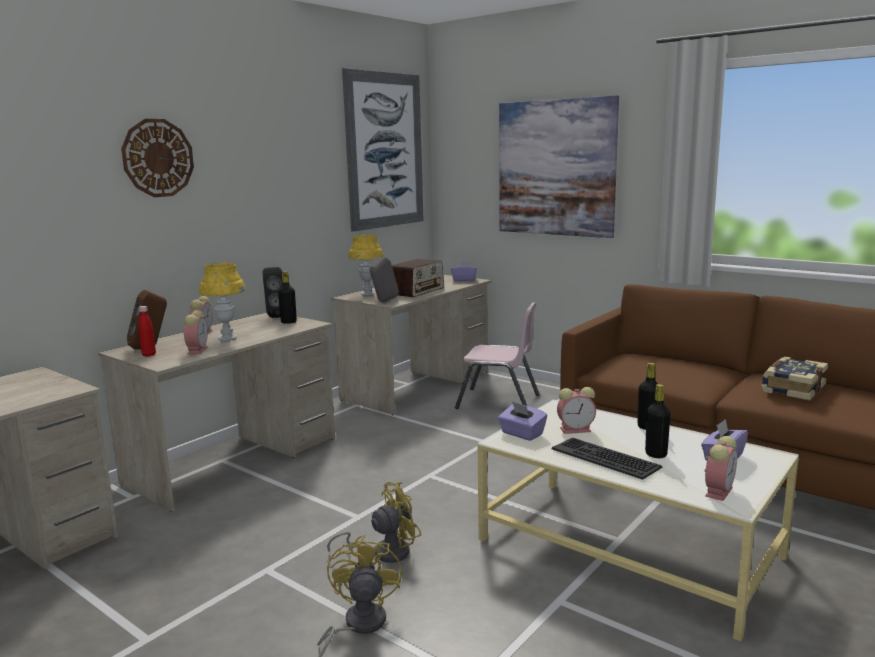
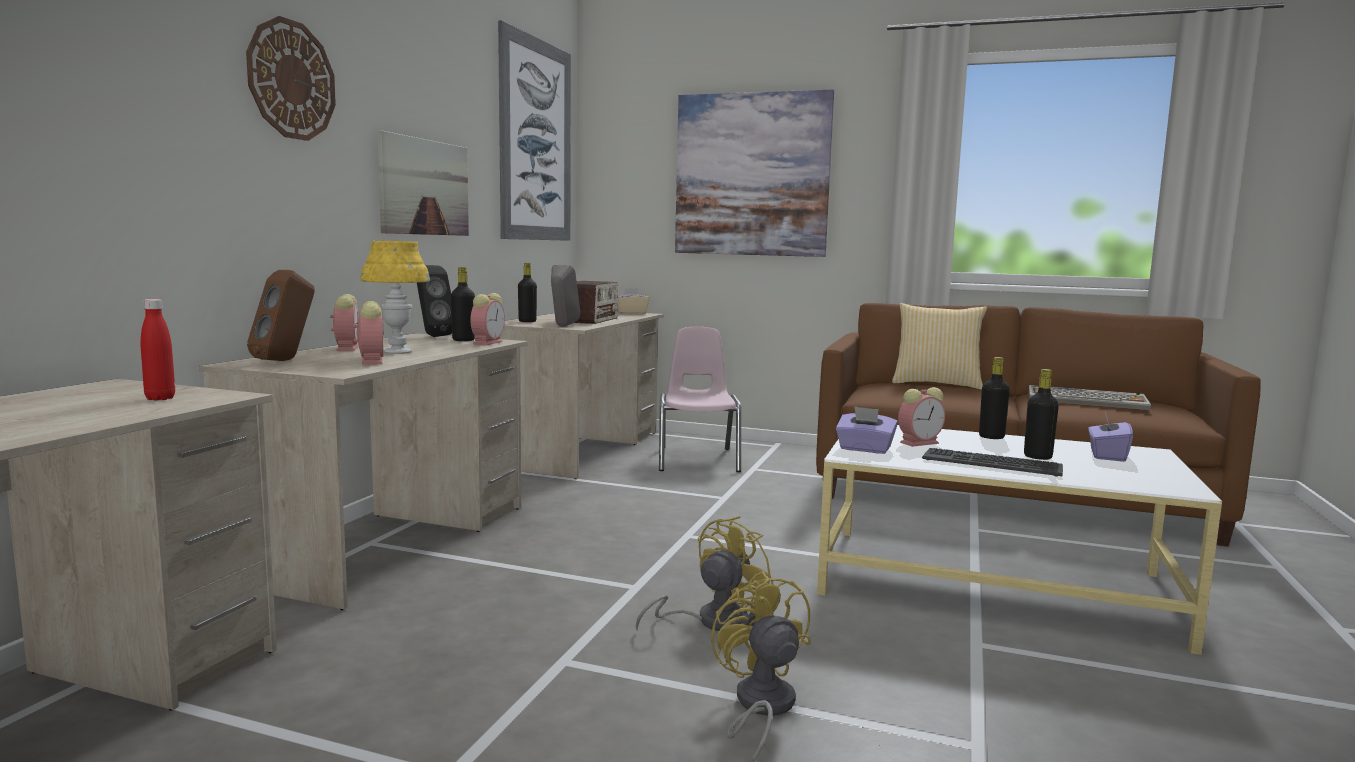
camera: 20 degrees left, 5 degrees down
red bottle [138,306,156,357] -> red bottle moved to [141,299,175,400]
yellow table lamp [348,235,383,295] -> black bottle [518,263,537,322]
purple tissue box [451,260,477,282] -> beige tissue box [618,288,649,314]
pink chair [455,302,539,409] -> pink chair turned 90 degrees counterclockwise [659,327,741,472]
alarm clock [705,436,737,501] -> alarm clock moved to [470,293,505,345]
book [762,356,828,401] -> keyboard [1028,385,1151,410]
none -> picture [377,130,469,236]
none -> pillow [892,303,987,390]

